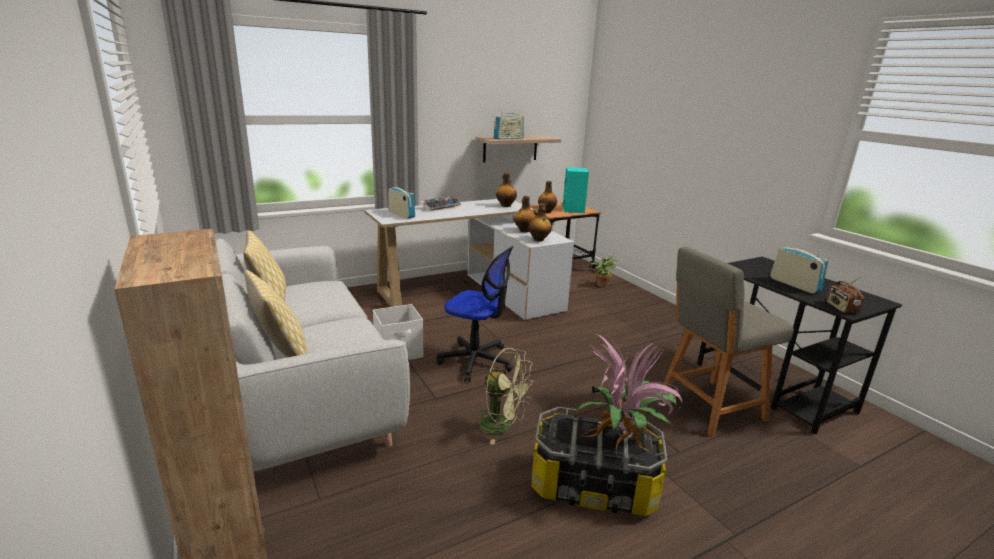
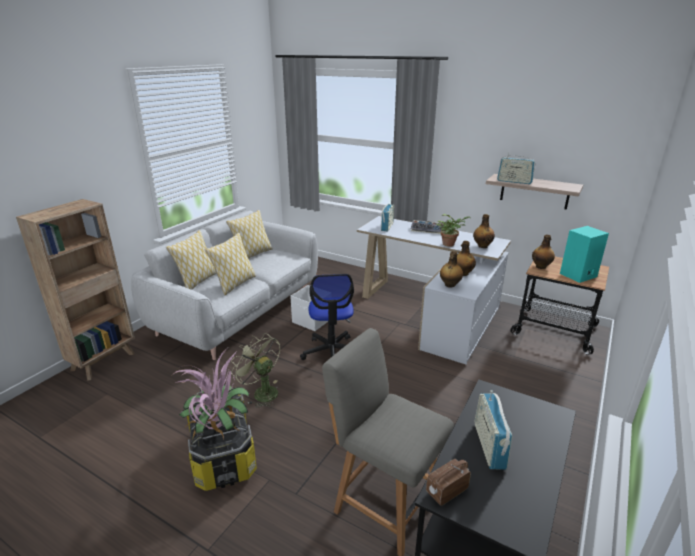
camera: 60 degrees right, 5 degrees up
green fan [477,348,534,445] -> green fan turned 135 degrees clockwise [231,333,280,408]
potted plant [590,255,619,287] -> potted plant moved to [436,214,470,247]
radio [770,247,828,293] -> radio turned 150 degrees clockwise [475,390,512,469]
none -> pillow [205,233,256,295]

